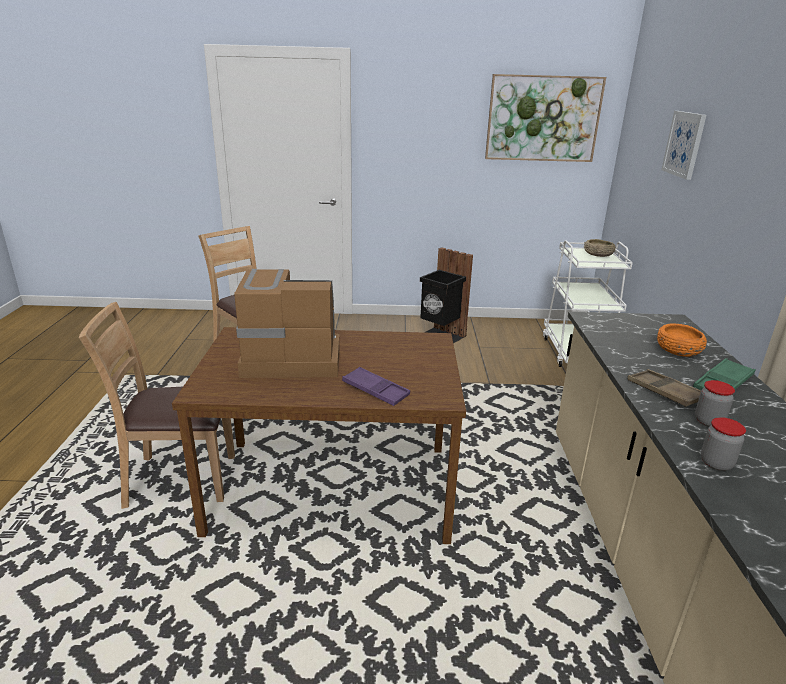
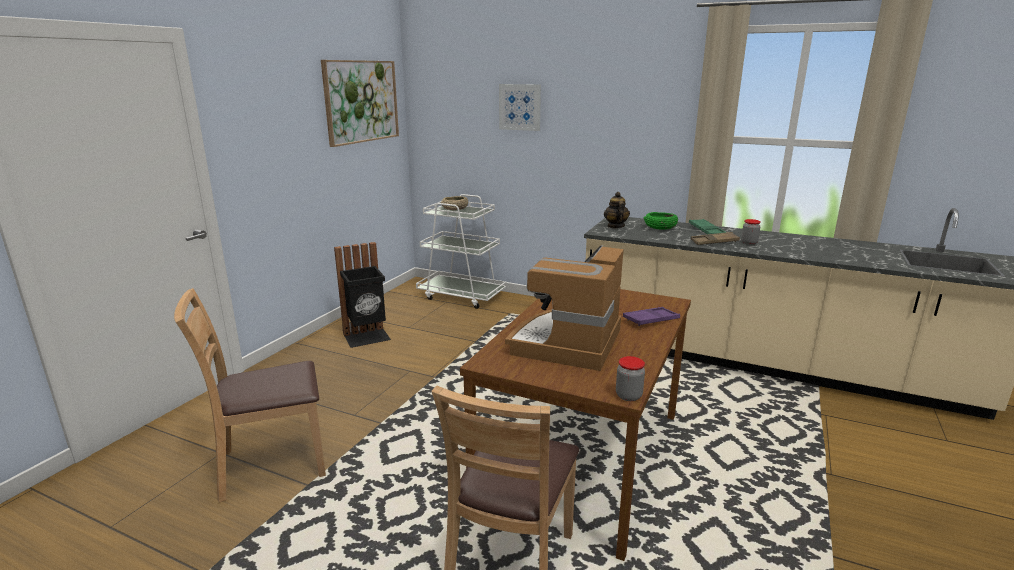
camera: 65 degrees left, 5 degrees down
orange bowl [657,323,707,357] -> green bowl [644,212,678,230]
jar [701,417,746,471] -> jar moved to [616,356,645,401]
none -> teapot [604,192,630,228]

